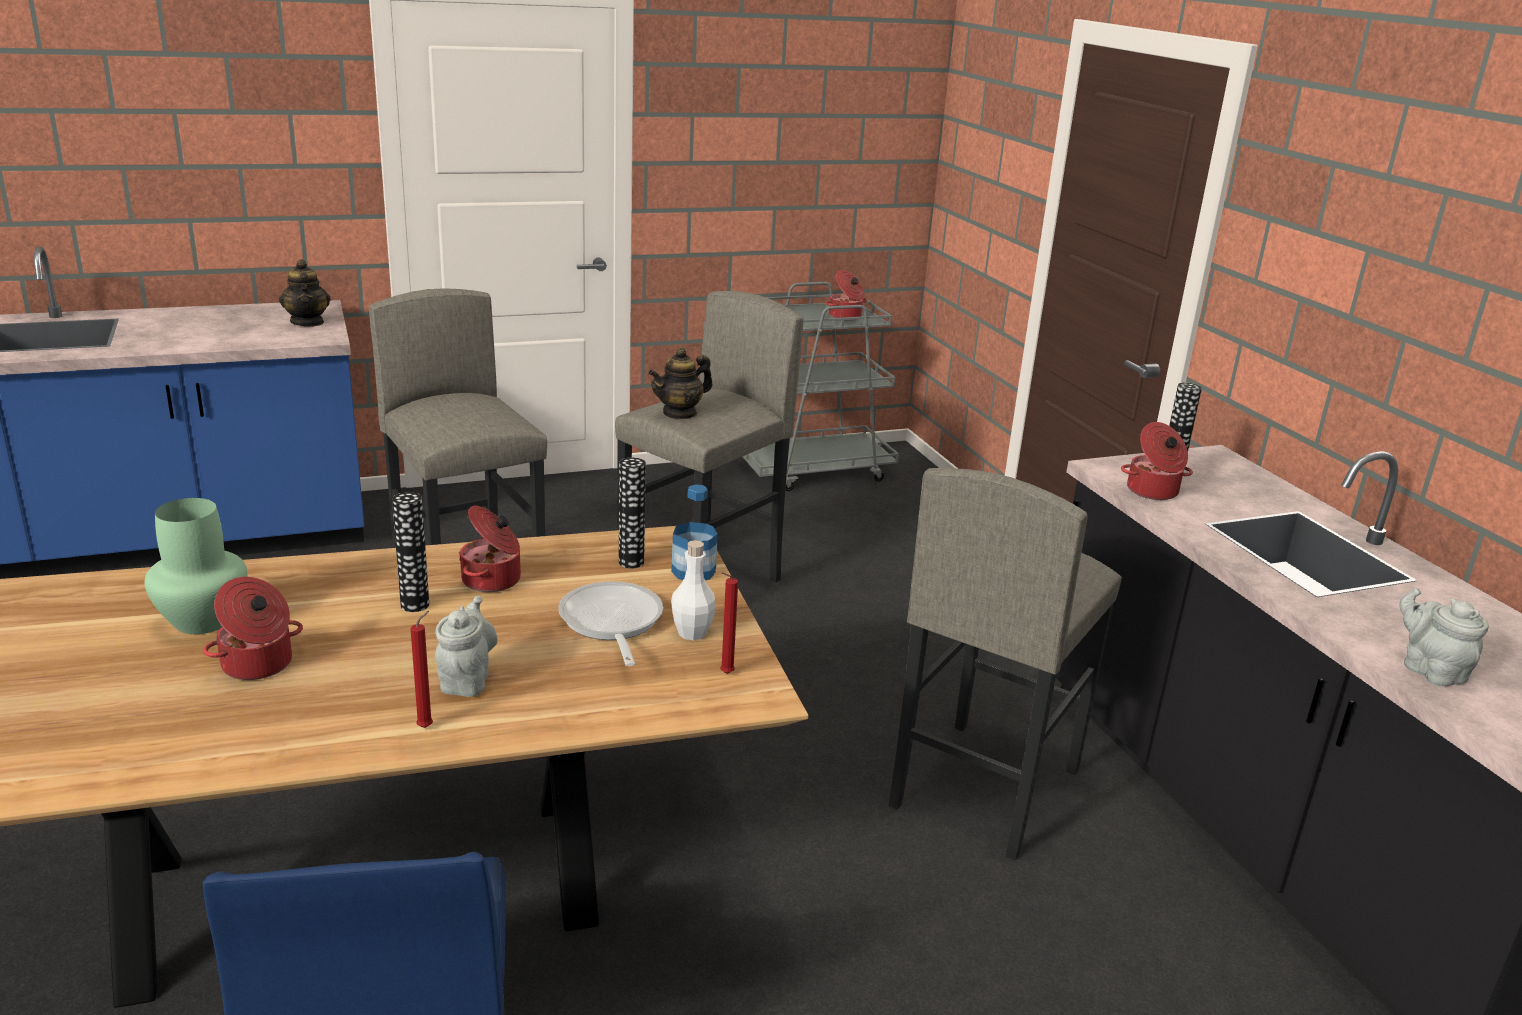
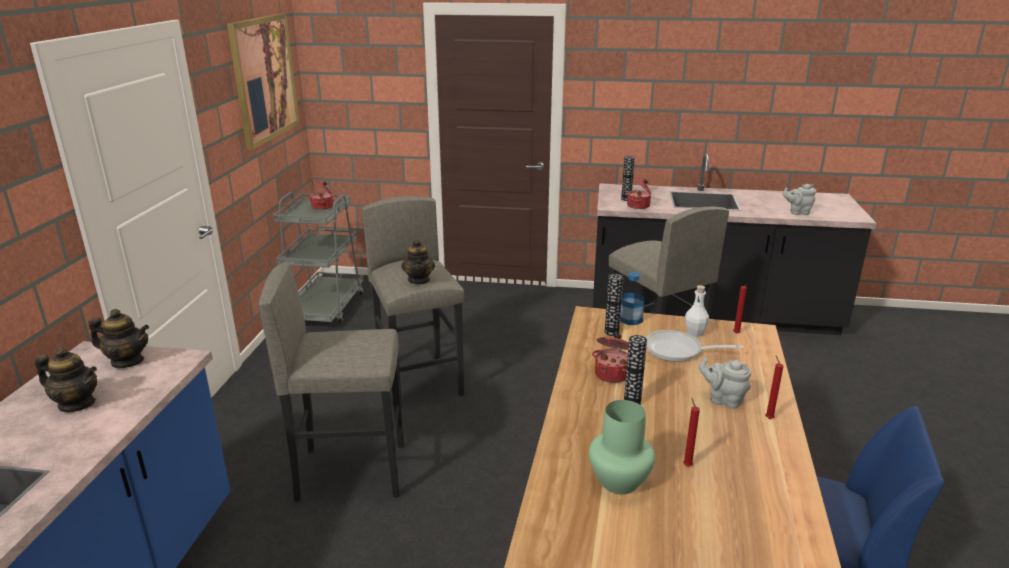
camera: 60 degrees left, 0 degrees up
cooking pot [203,577,303,680] -> red candle [683,397,700,466]
none -> teapot [34,347,97,412]
none -> picture [227,13,300,150]

